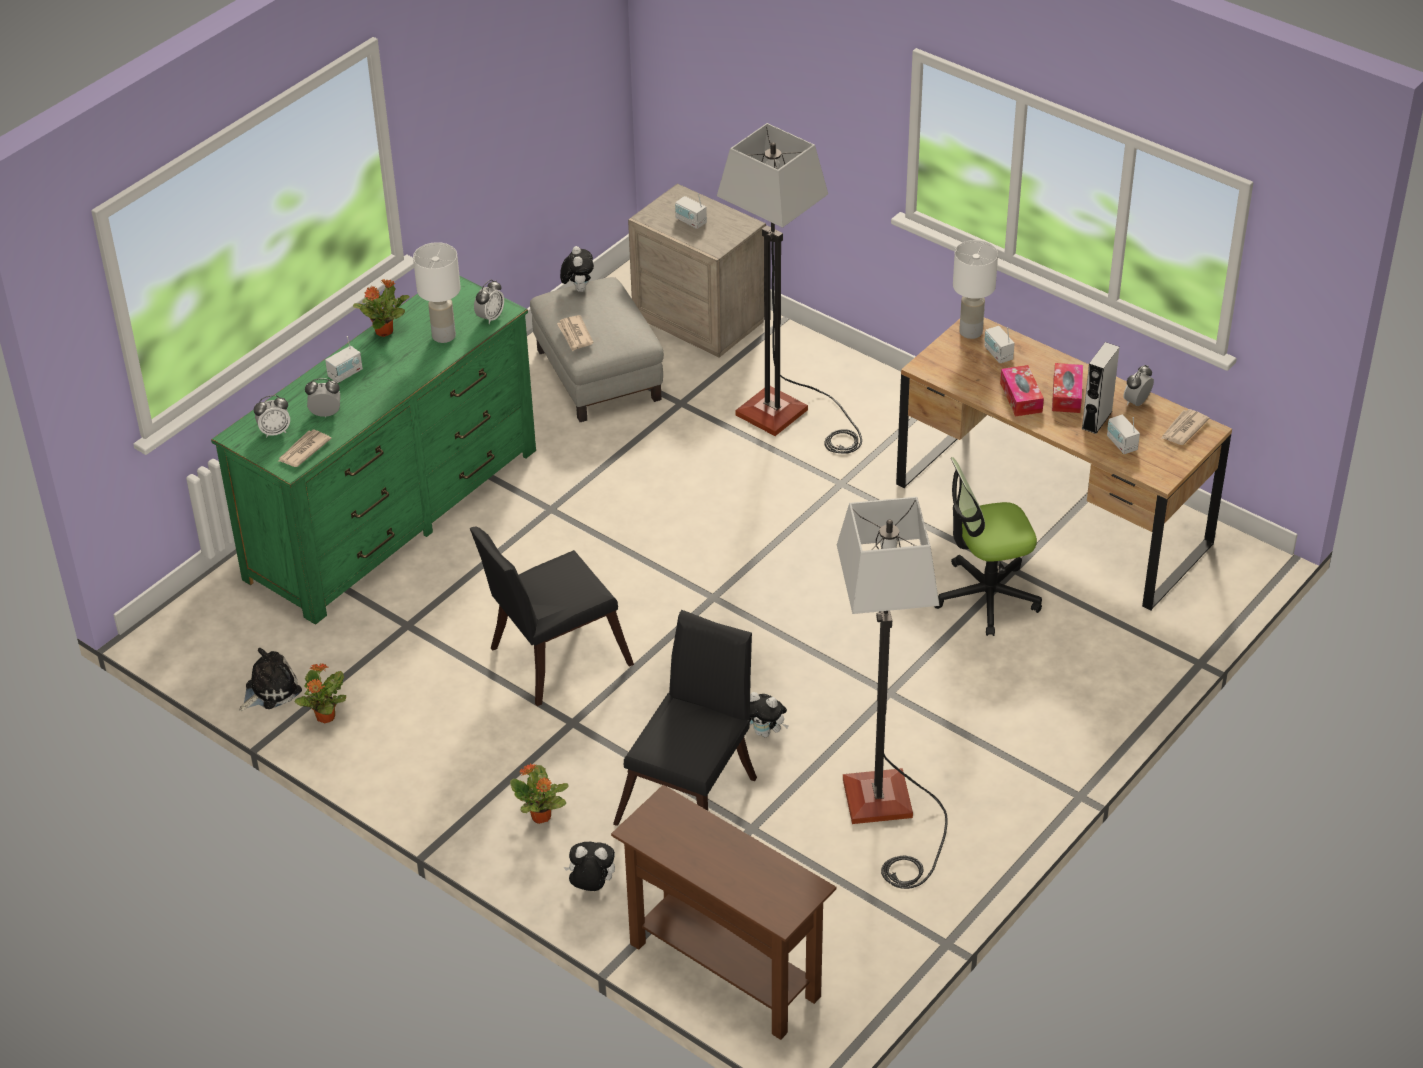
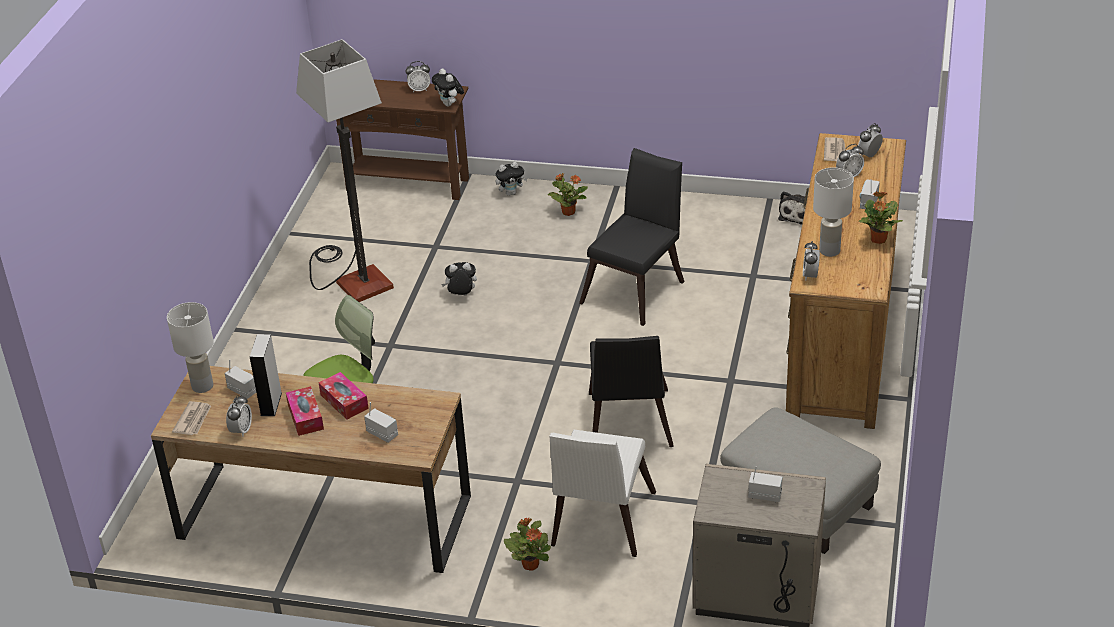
camera: 155 degrees right, 5 degrees down
green dresser [211,275,536,625] -> brown dresser [786,133,906,429]
potted plant [294,664,346,723] -> potted plant moved to [504,518,551,570]
newspaper [557,315,594,351] -> none
plush toy [560,246,594,292] -> plush toy moved to [432,68,464,107]
black chair [613,610,757,826] -> black chair moved to [589,336,674,447]
floor lamp [717,123,862,454] -> white chair [550,430,656,557]
white table lamp [953,240,998,339] -> white table lamp moved to [167,302,214,393]
none -> alarm clock [406,61,430,93]

